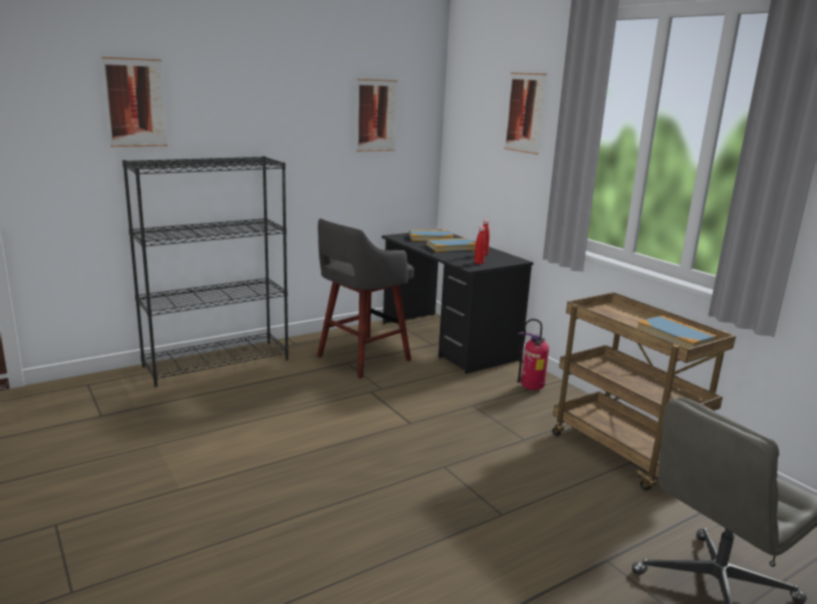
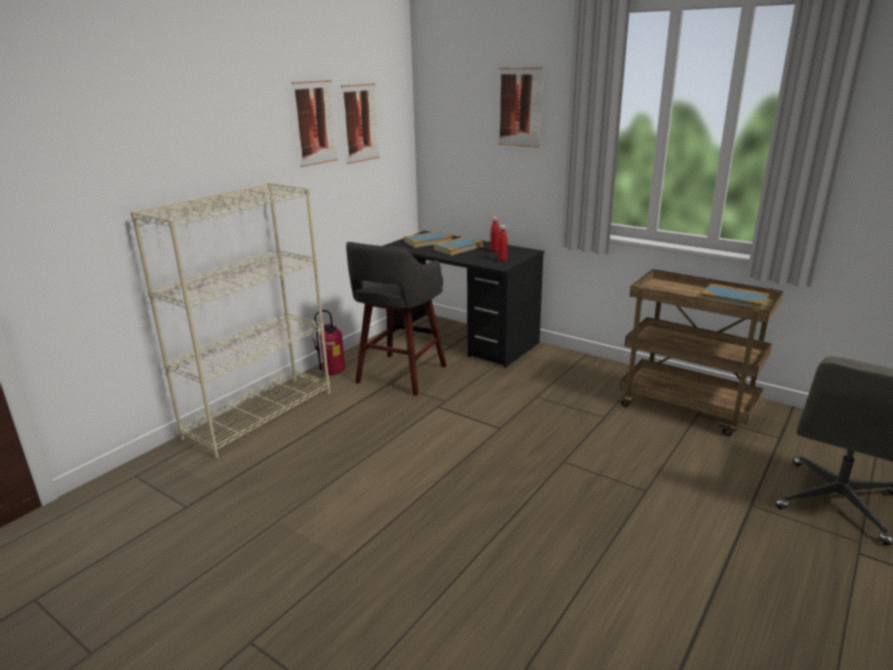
camera: 20 degrees left, 5 degrees up
picture [101,57,168,147] -> picture moved to [292,80,338,167]
black bookcase [122,156,289,387] -> beige bookcase [131,183,330,458]
fire extinguisher [517,319,549,390] -> fire extinguisher moved to [311,310,345,375]

